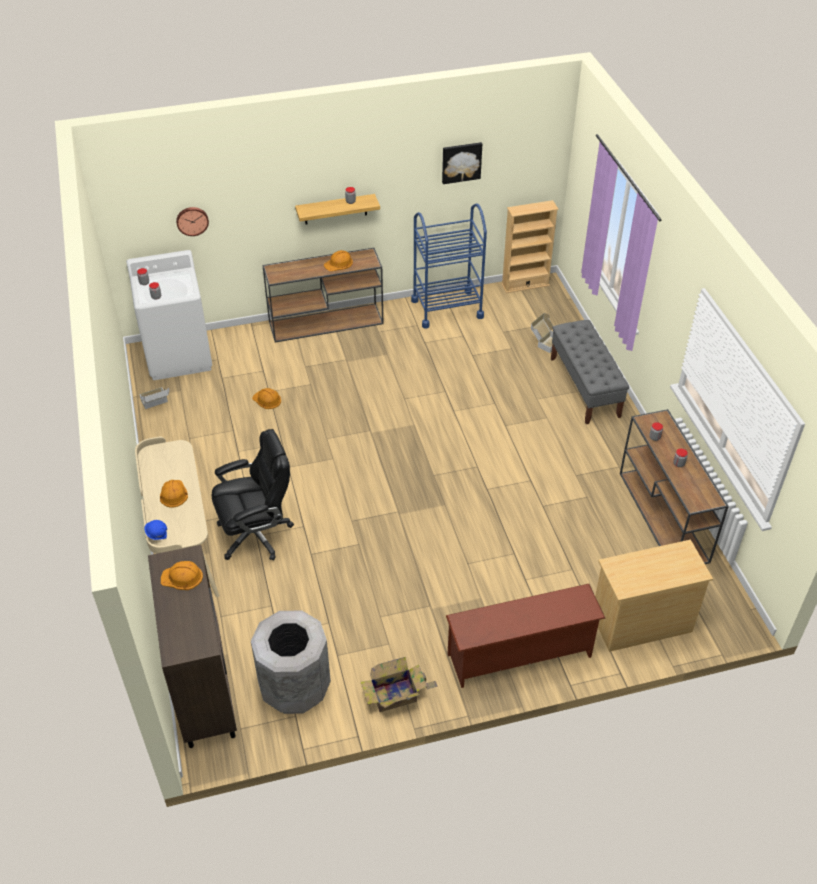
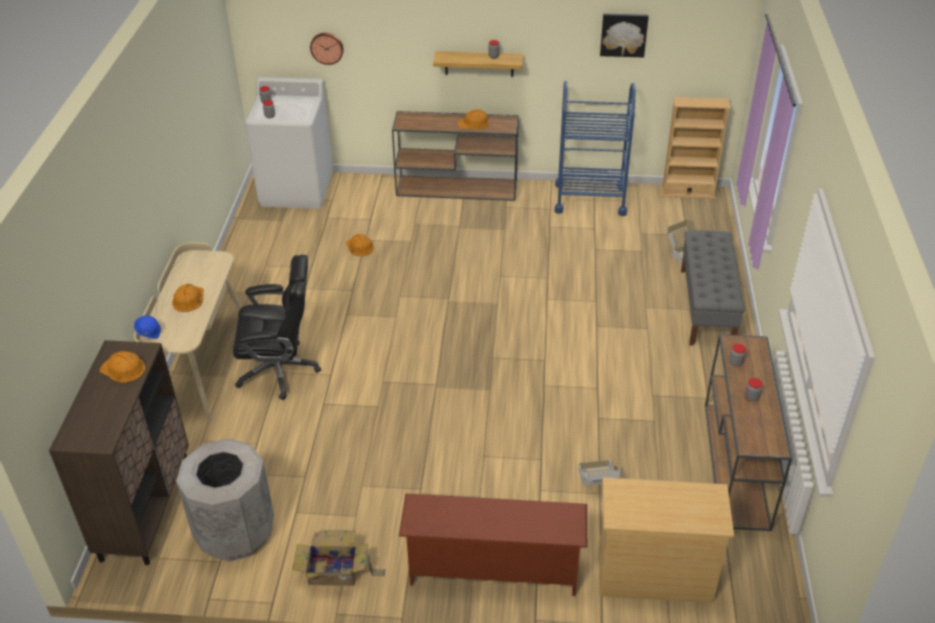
camera: 20 degrees right, 5 degrees down
cardboard box [139,387,169,409] -> cardboard box moved to [579,460,623,486]

